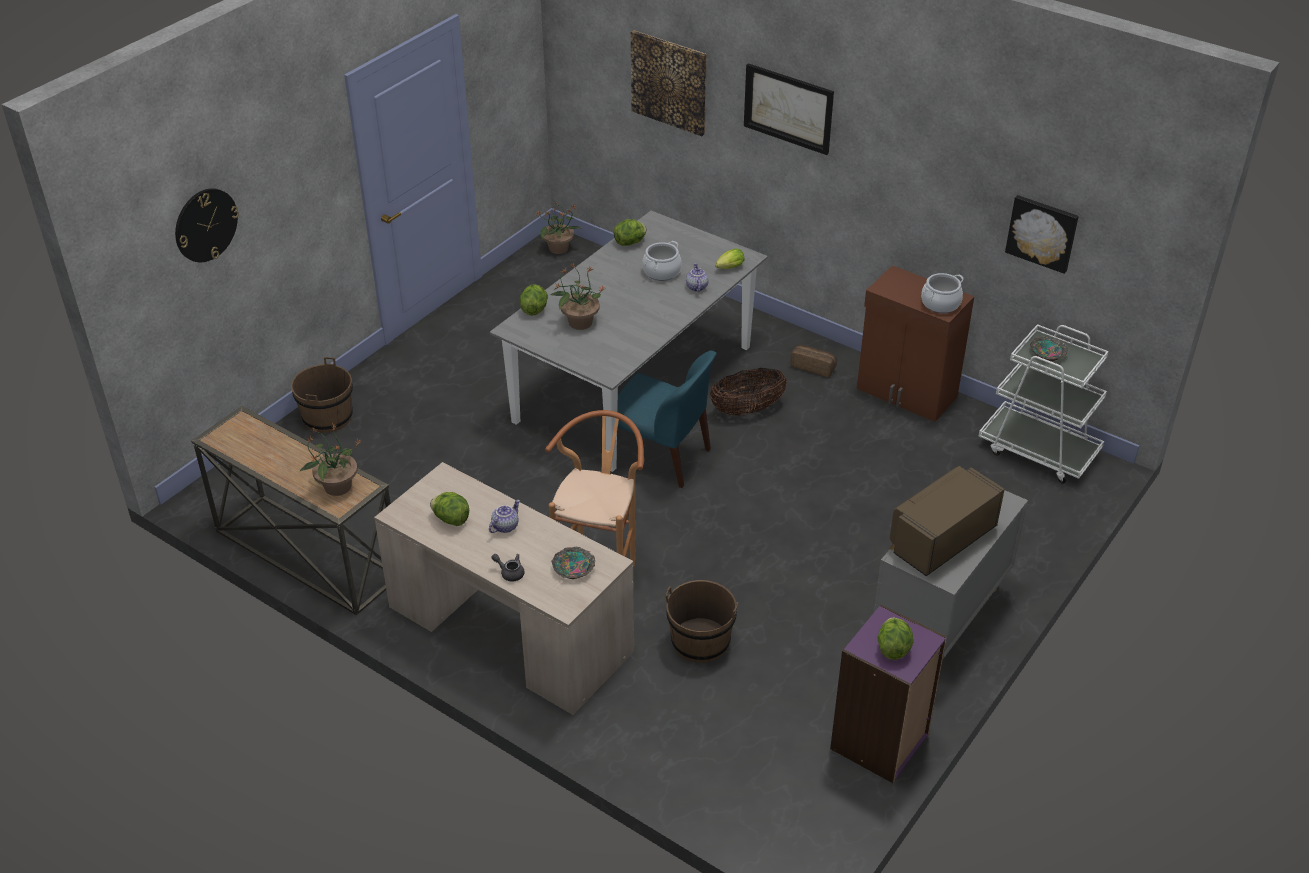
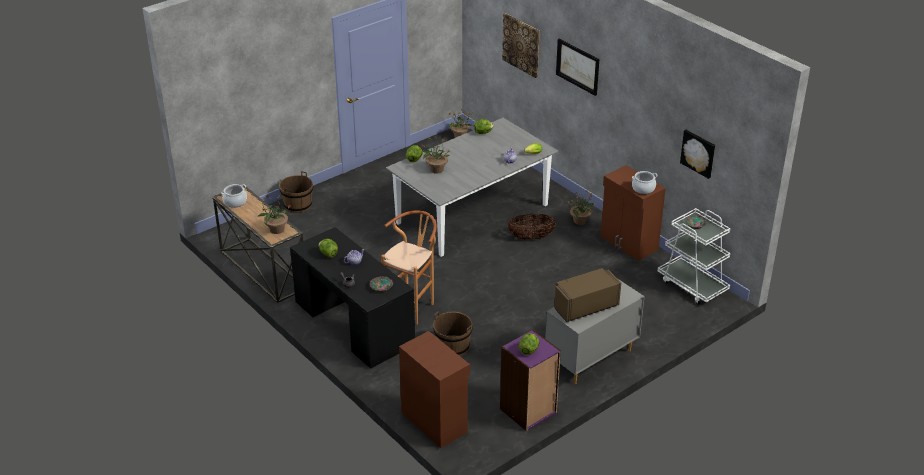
camera: 15 degrees right, 5 degrees down
wall clock [175,188,239,262] -> none
beige desk [374,462,634,715] -> black desk [290,227,415,369]
blue chair [617,351,717,488] -> none
cooking pot [642,241,682,281] -> cooking pot moved to [221,184,247,208]
bread [791,345,837,377] -> potted plant [568,191,595,225]
none -> brown cabinet [399,331,470,448]

